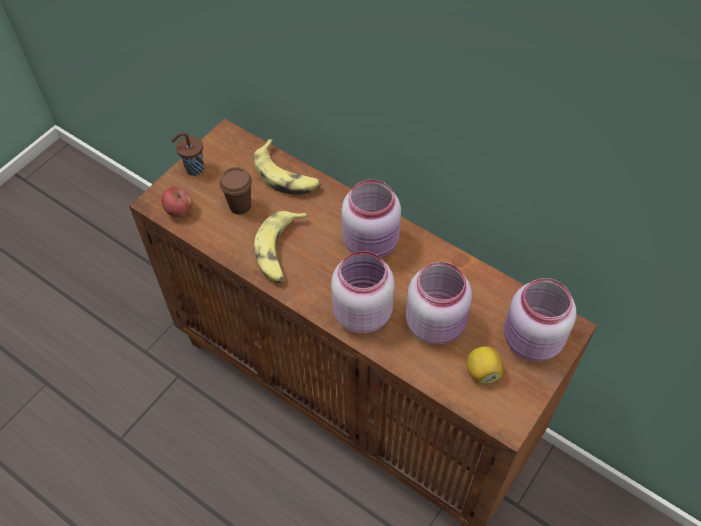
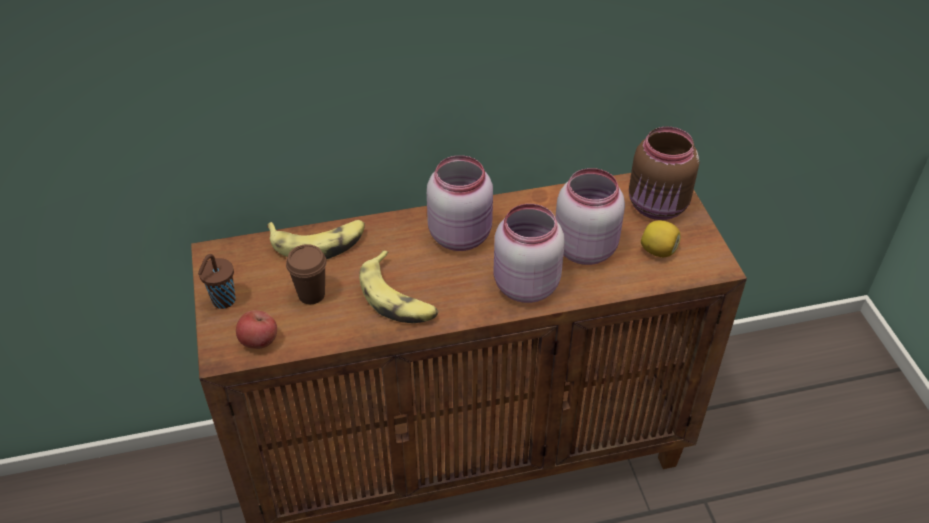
camera: 50 degrees left, 10 degrees down
pink jar [504,278,576,362] -> brown jar [629,127,699,220]

